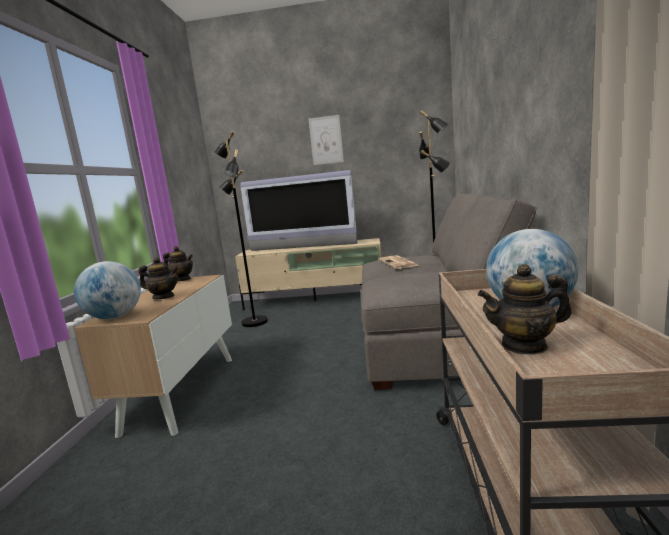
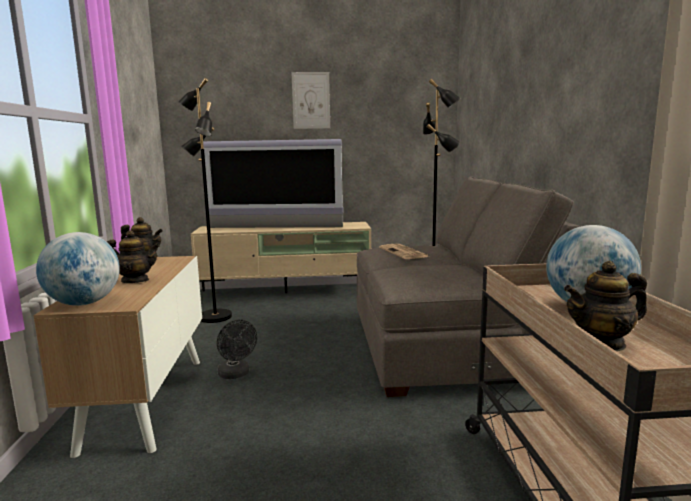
camera: 10 degrees left, 0 degrees up
none -> black fan [217,320,257,379]

